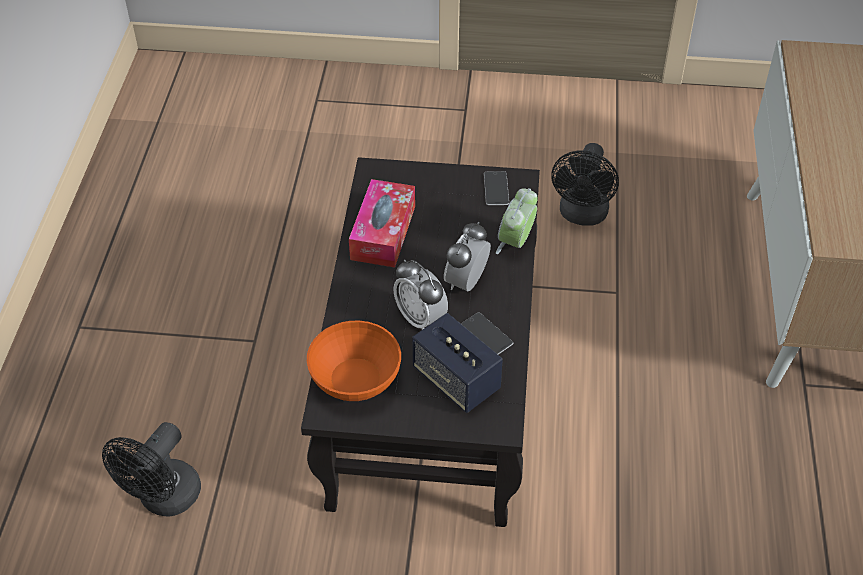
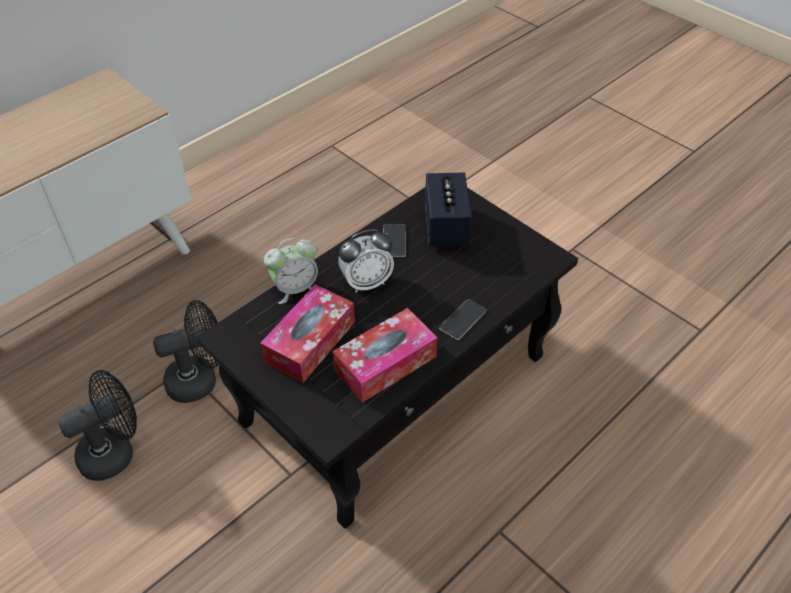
camera: 140 degrees left, 0 degrees up
black fan [102,422,201,517] -> black fan moved to [153,300,219,403]
orange bowl [307,321,401,401] -> none
alarm clock [394,259,448,330] -> none
phone [484,171,509,205] -> phone moved to [439,299,486,340]
none -> tissue box [260,284,355,383]

